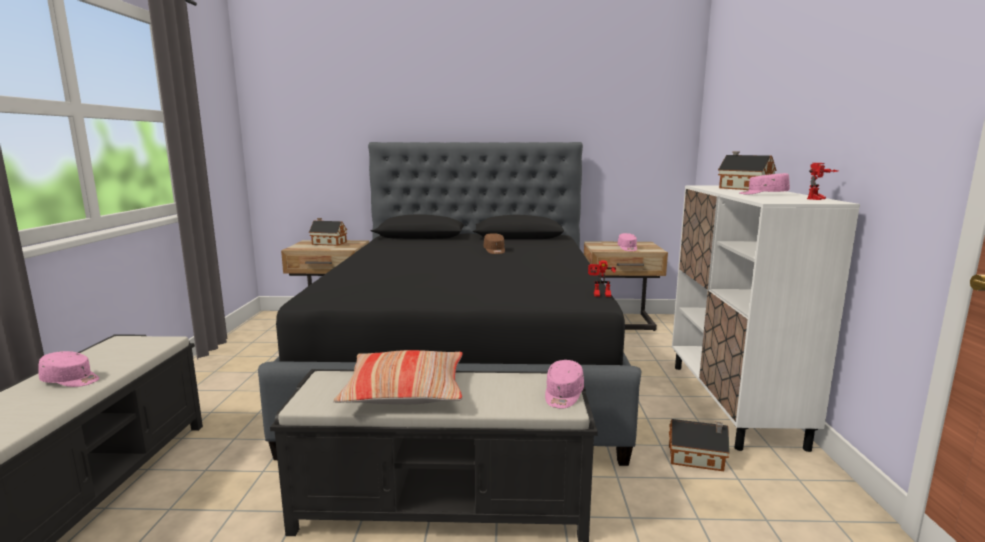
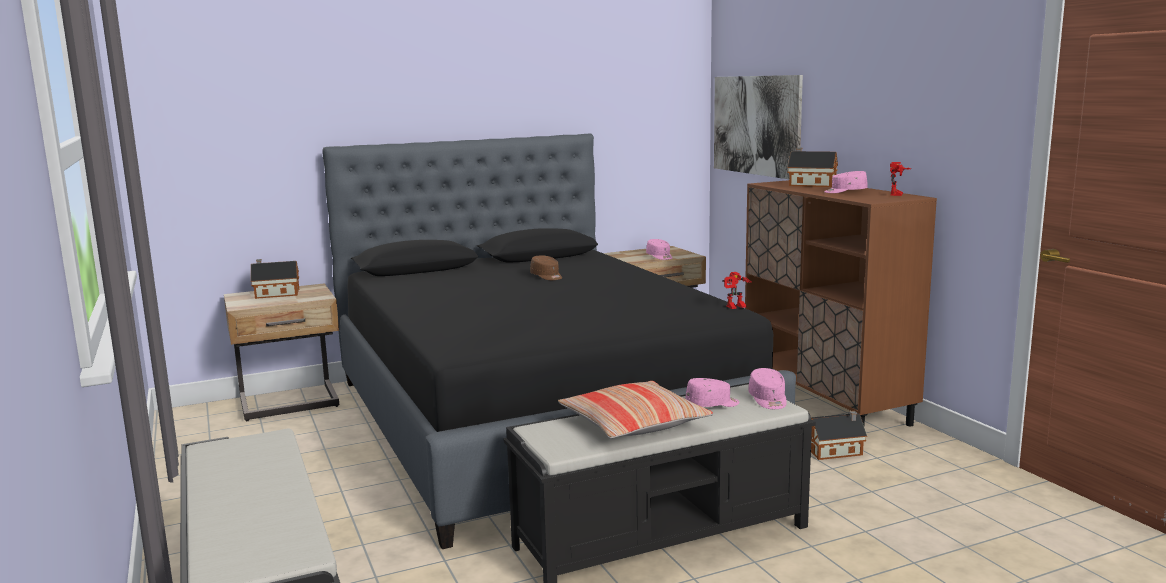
camera: 25 degrees left, 0 degrees up
pink cap [38,351,99,387] -> pink cap moved to [685,378,739,407]
white cabinet [672,185,860,452] -> brown cabinet [745,180,937,426]
none -> picture [714,75,803,179]

